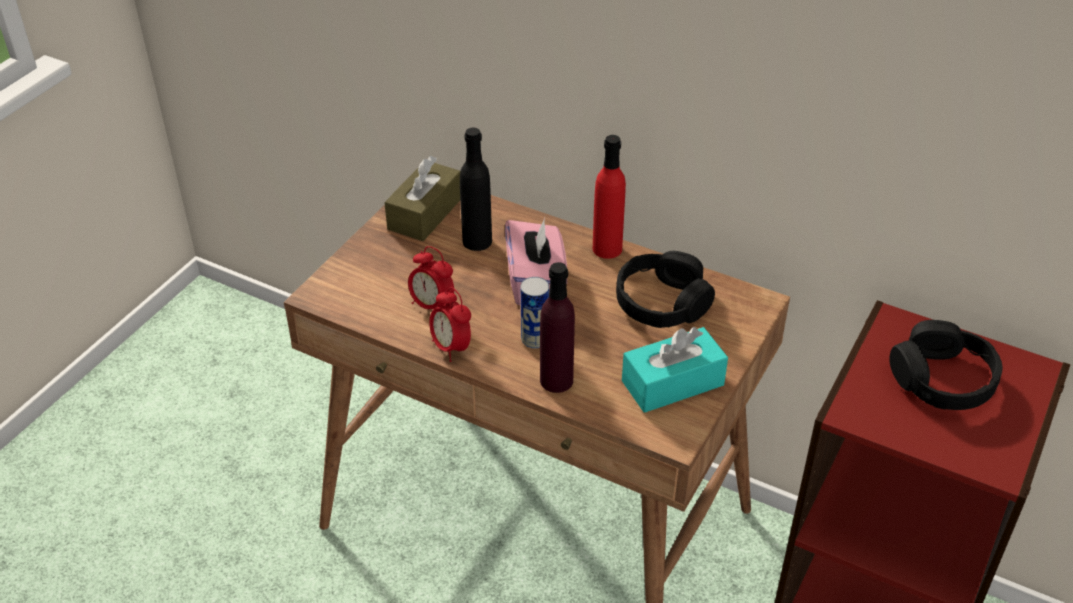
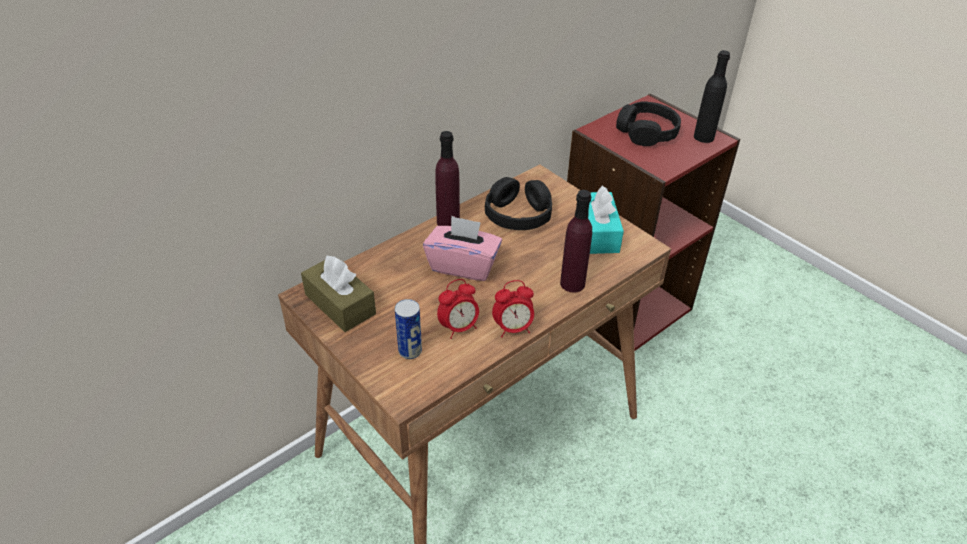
camera: 70 degrees left, 0 degrees up
black bottle [460,127,492,251] -> black bottle moved to [694,50,730,143]
can [521,277,549,349] -> can moved to [395,299,422,359]
red bottle [593,135,626,259] -> purple bottle [435,131,460,226]

